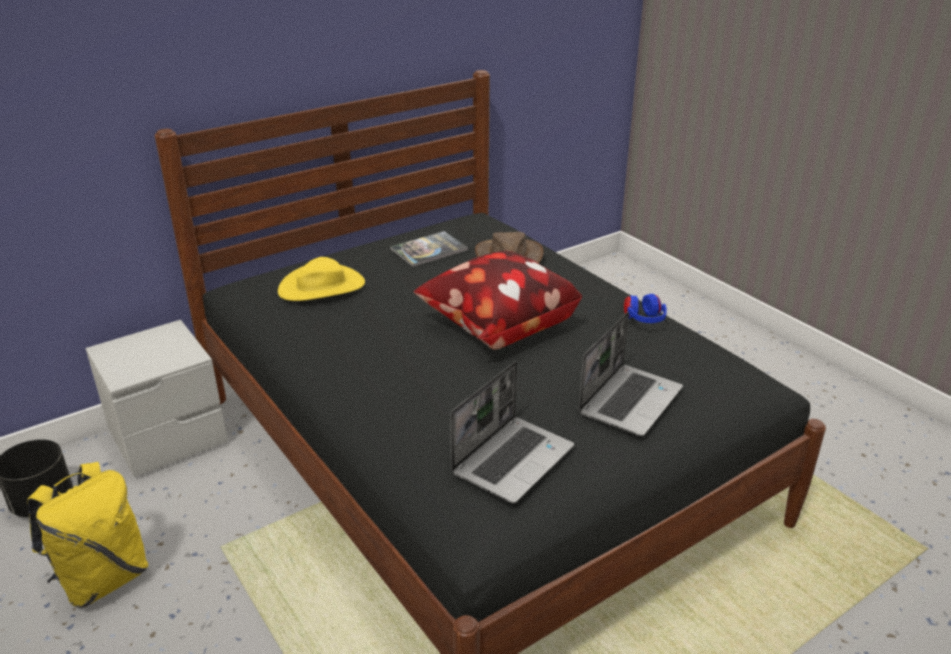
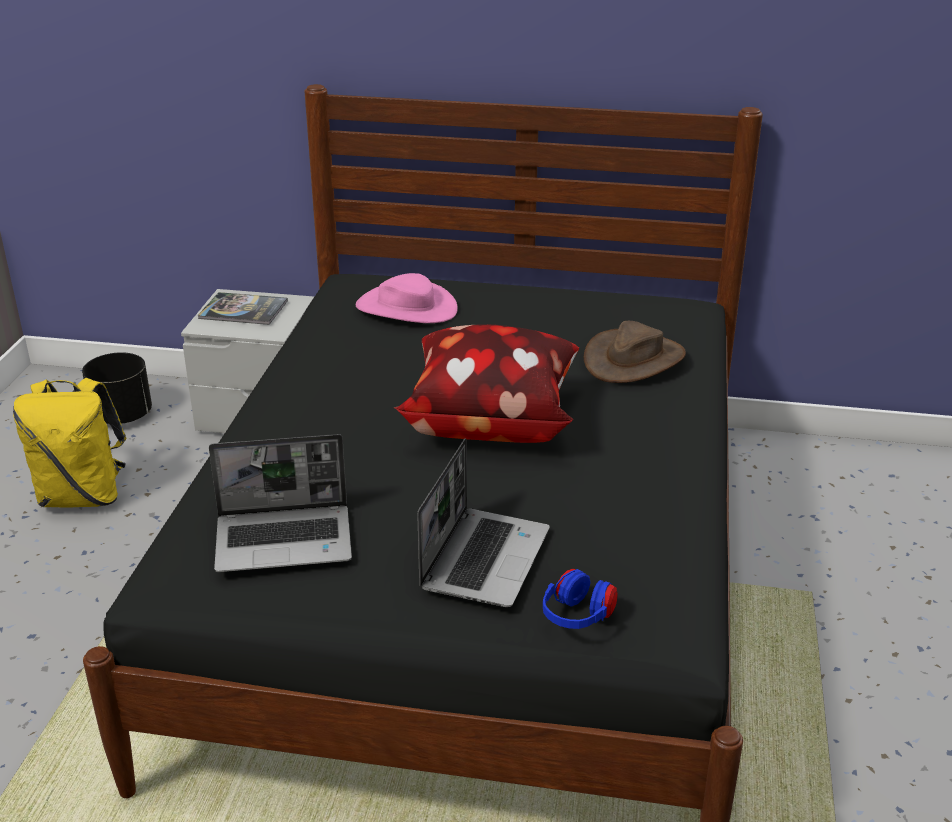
camera: 45 degrees right, 0 degrees up
yellow hat [278,257,365,301] -> pink hat [356,273,458,323]
book [390,231,468,267] -> book moved to [198,292,288,325]
laptop [578,312,683,436] -> laptop turned 60 degrees counterclockwise [417,439,550,607]
blue headphones [624,294,667,323] -> blue headphones moved to [543,569,618,629]

